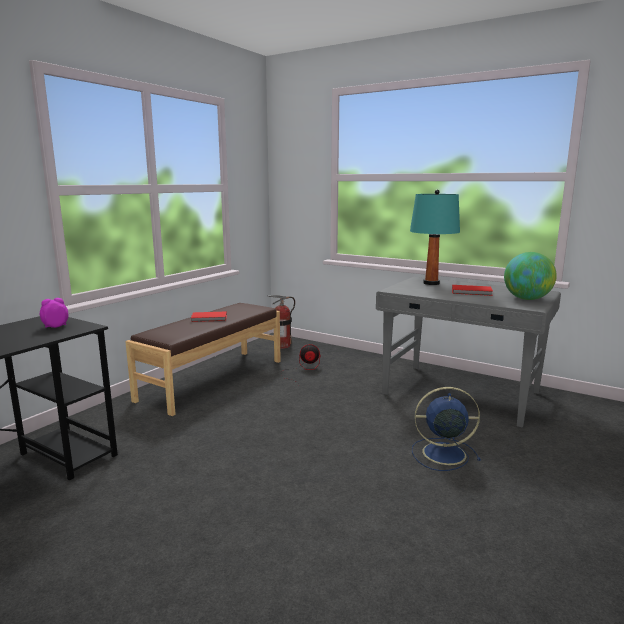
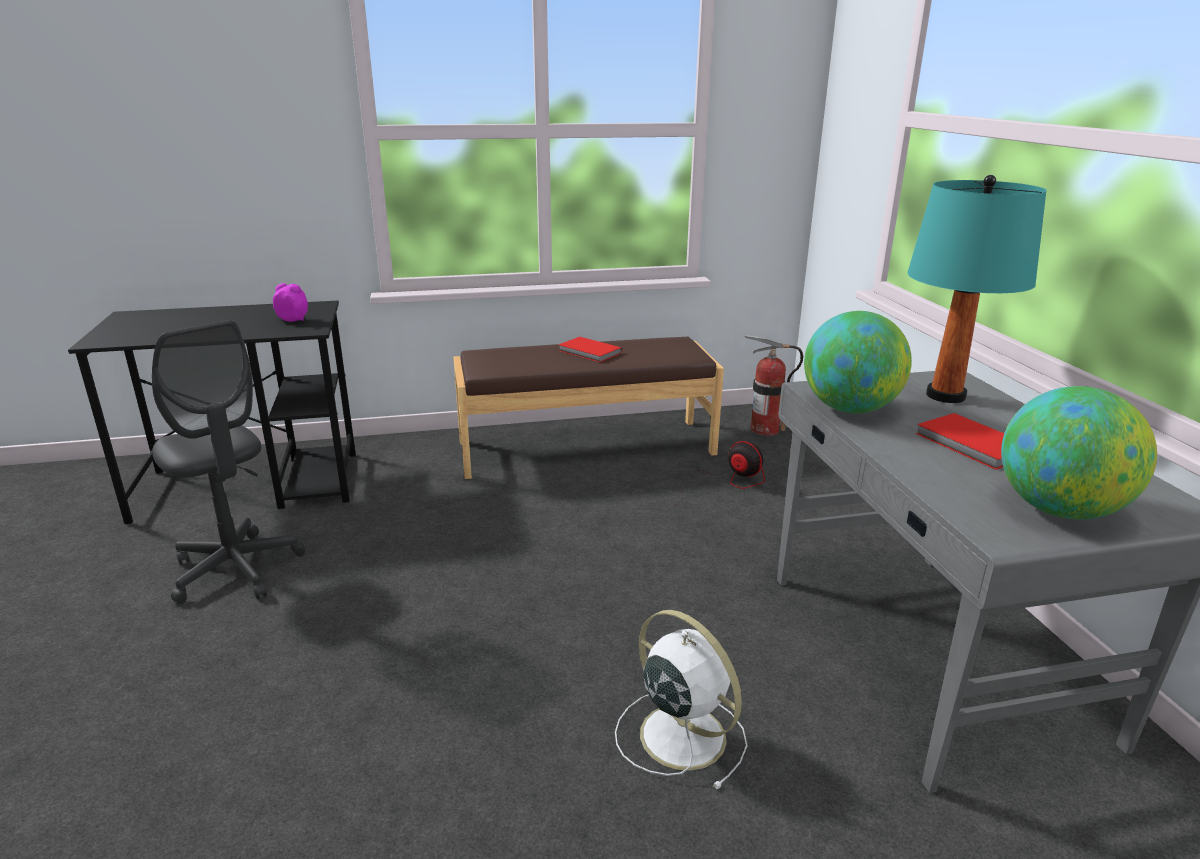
camera: 45 degrees right, 10 degrees up
blue fan [412,387,481,471] -> white fan [615,610,747,789]
none -> grey office chair [152,320,305,604]
none -> globe [804,311,912,413]

